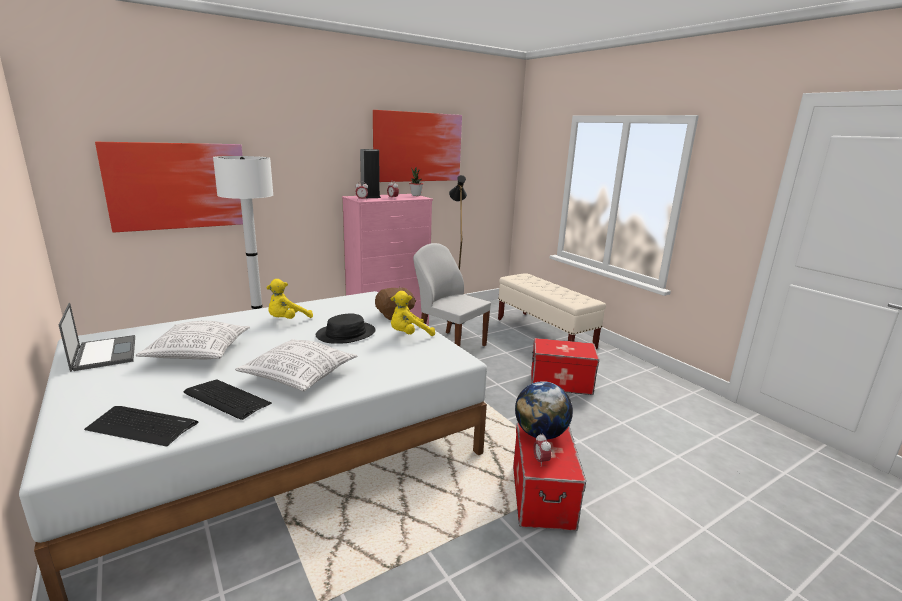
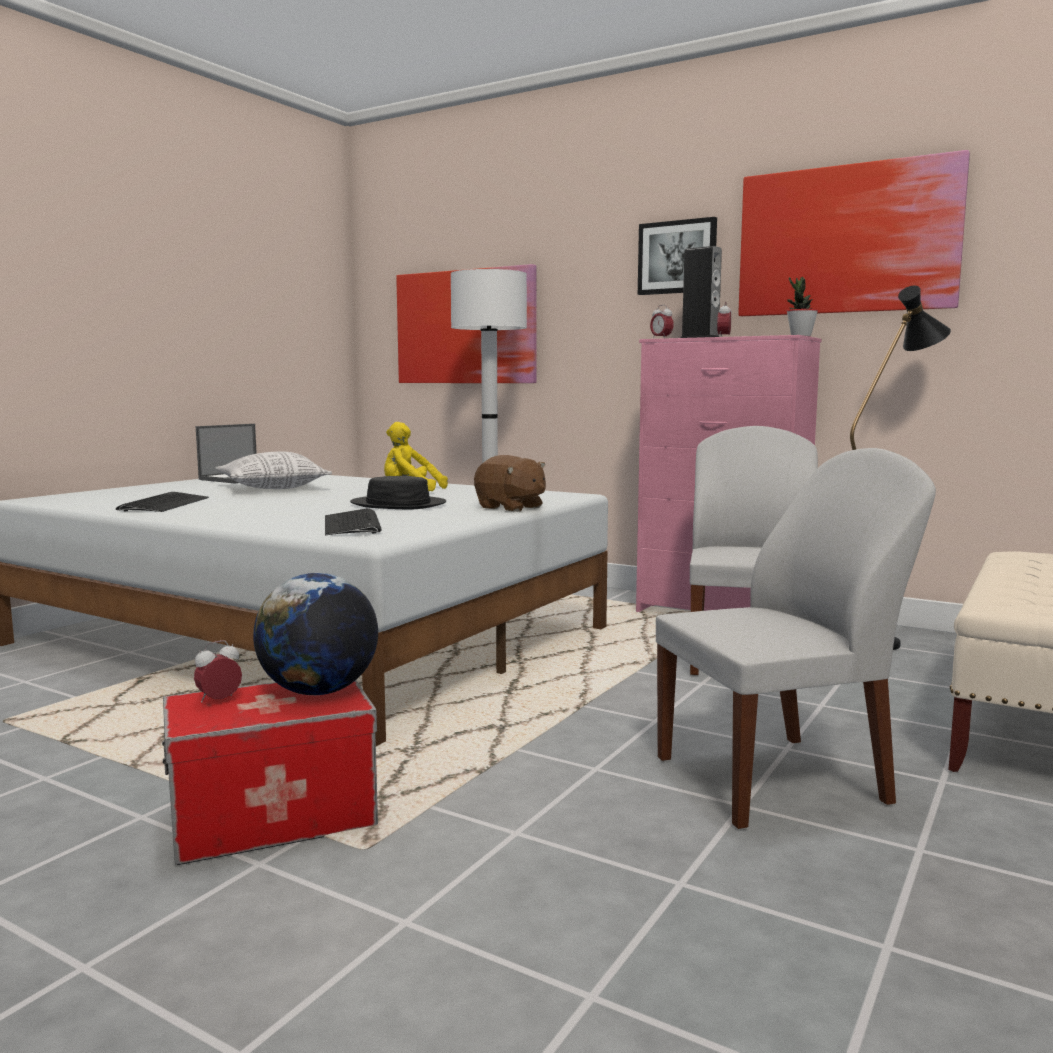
camera: 65 degrees right, 10 degrees down
keyboard [84,406,199,447] -> keyboard moved to [325,508,382,535]
pillow [235,339,357,391] -> none
yellow plush toy [391,291,435,336] -> none
storage box [531,338,599,395] -> white chair [656,448,936,829]
none -> picture [638,217,717,295]

